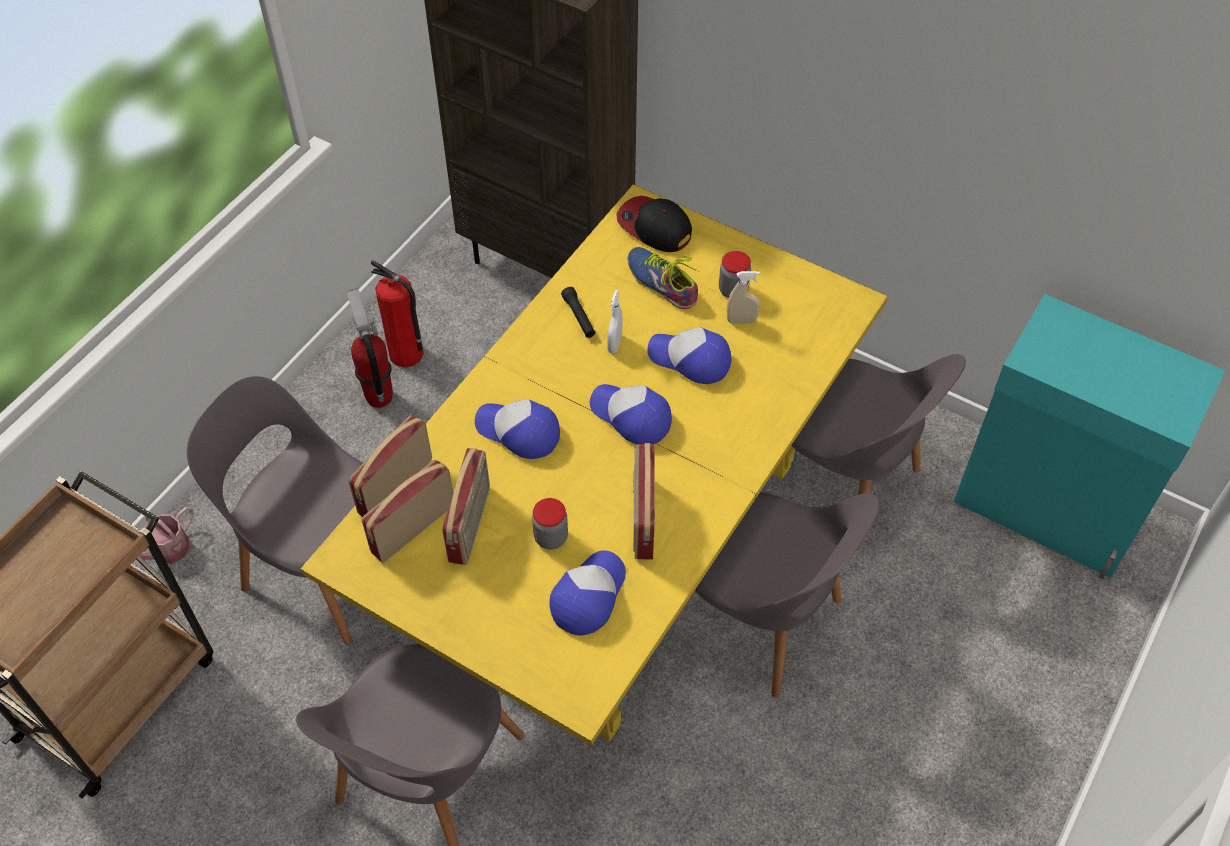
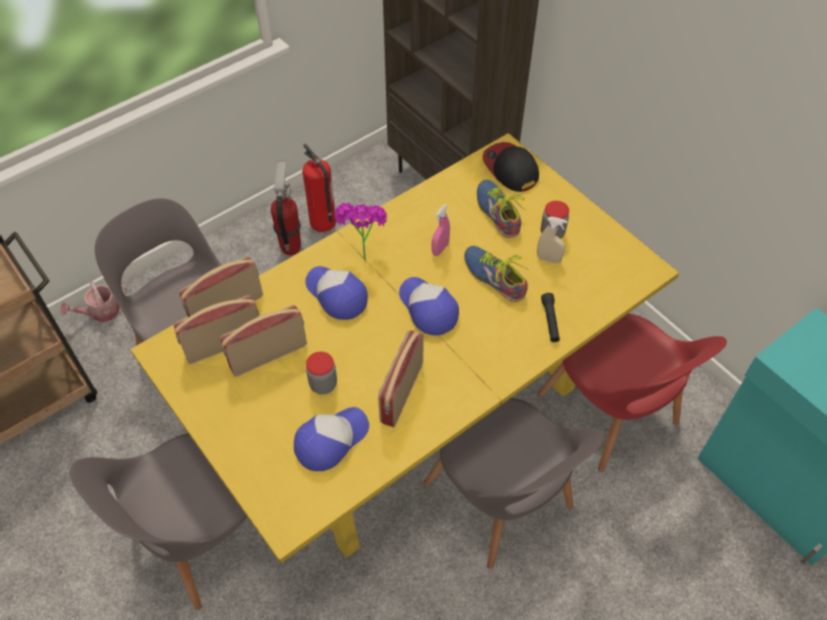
camera: 20 degrees right, 0 degrees up
radio [442,448,490,565] -> radio turned 150 degrees counterclockwise [220,305,307,377]
black flashlight [561,287,595,338] -> black flashlight moved to [541,293,560,342]
white spray bottle [607,290,622,354] -> pink spray bottle [432,204,450,256]
cap [648,328,732,384] -> shoe [464,246,530,302]
grey chair [791,354,966,550] -> red chair [538,313,727,472]
none -> potted plant [334,203,387,260]

